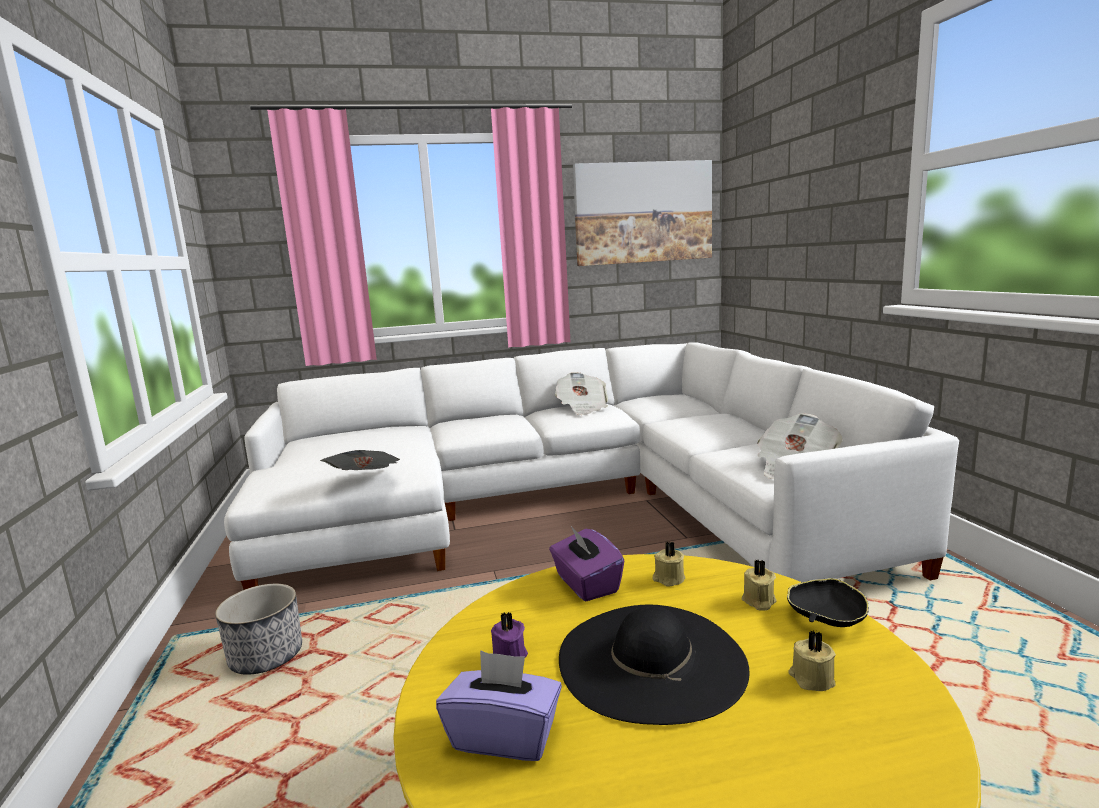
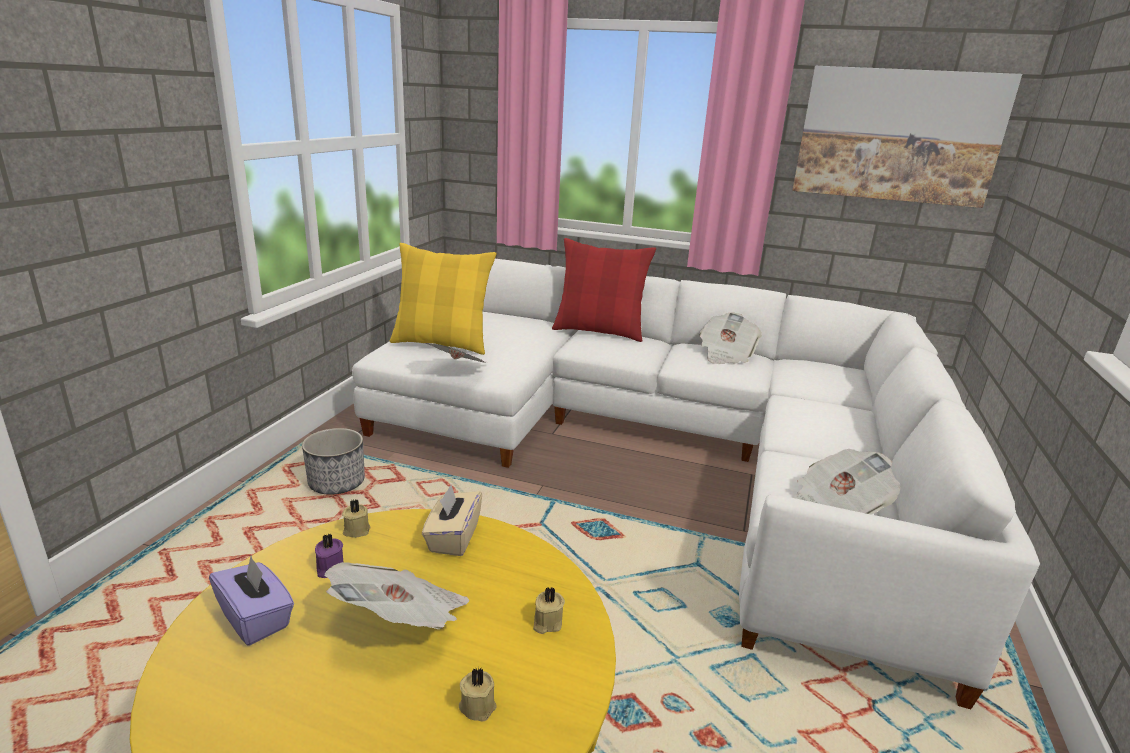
camera: 30 degrees right, 10 degrees up
purple tissue box [549,526,624,601] -> beige tissue box [422,485,482,556]
black hat [559,605,750,725] -> newspaper [324,562,470,630]
beige candle [653,542,685,587] -> beige candle moved to [342,499,371,538]
black bowl [787,578,869,627] -> none
none -> yellow pillow [390,243,497,355]
none -> red pillow [552,238,656,342]

